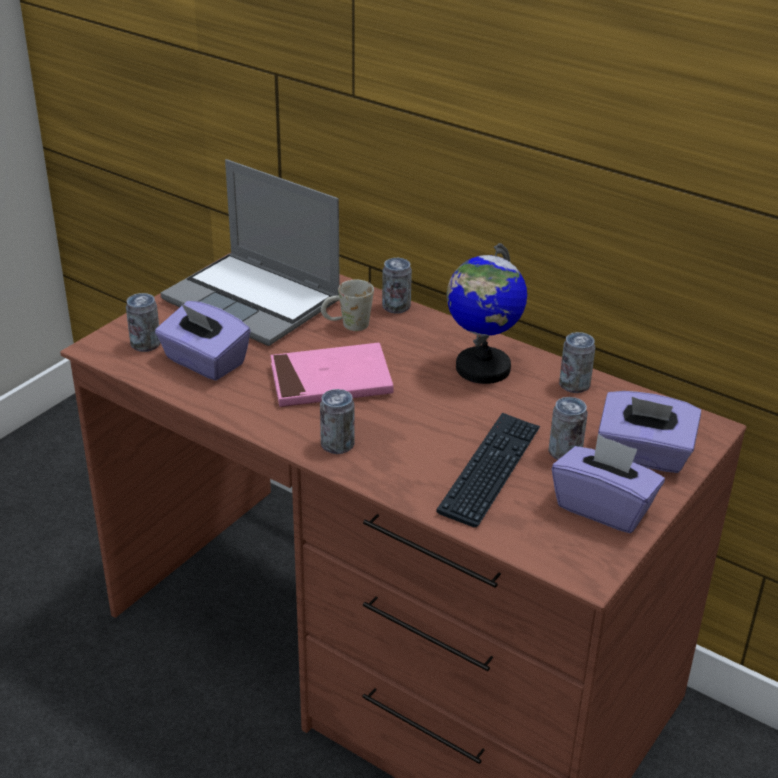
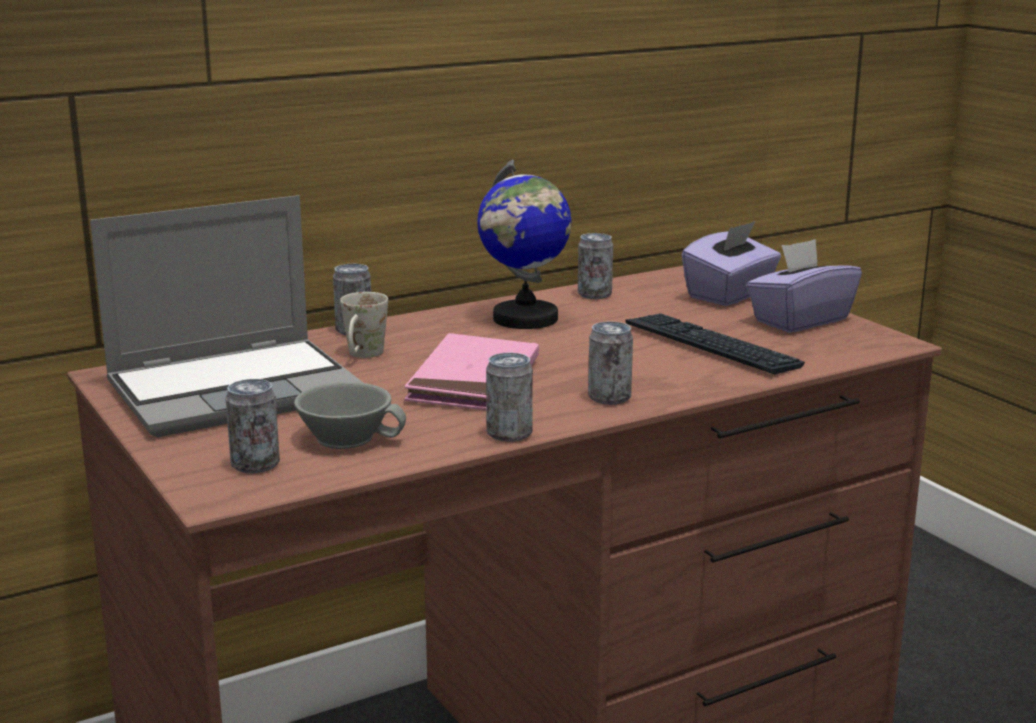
camera: 65 degrees left, 15 degrees down
purple tissue box [155,301,251,381] -> grey cup [294,382,406,449]
can [548,397,588,460] -> can moved to [486,353,533,442]

